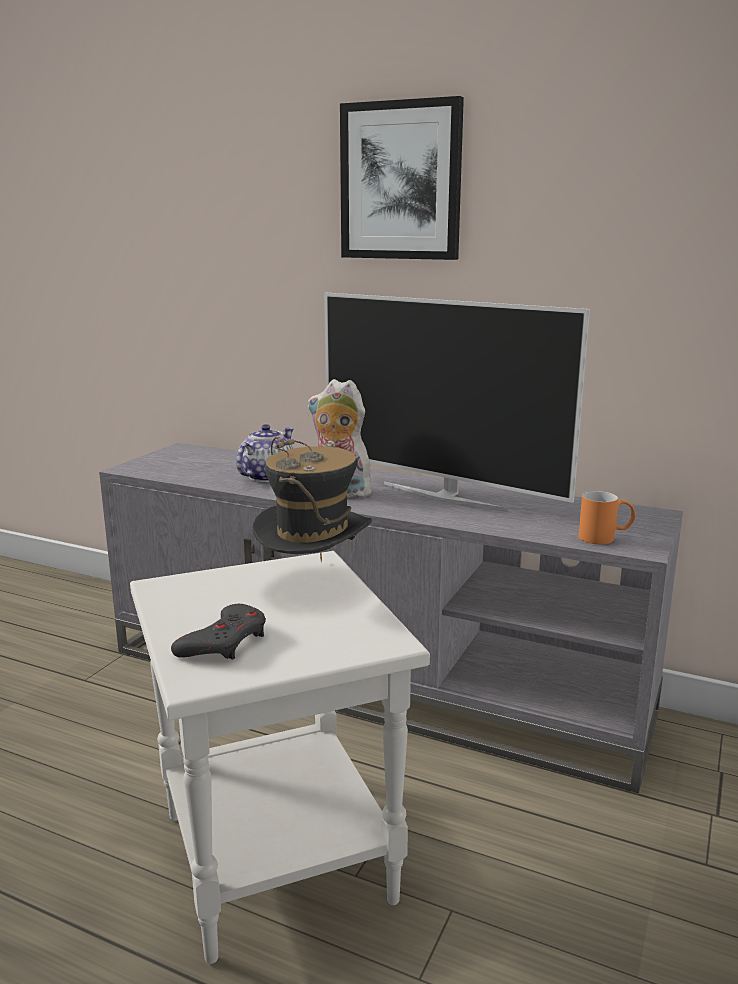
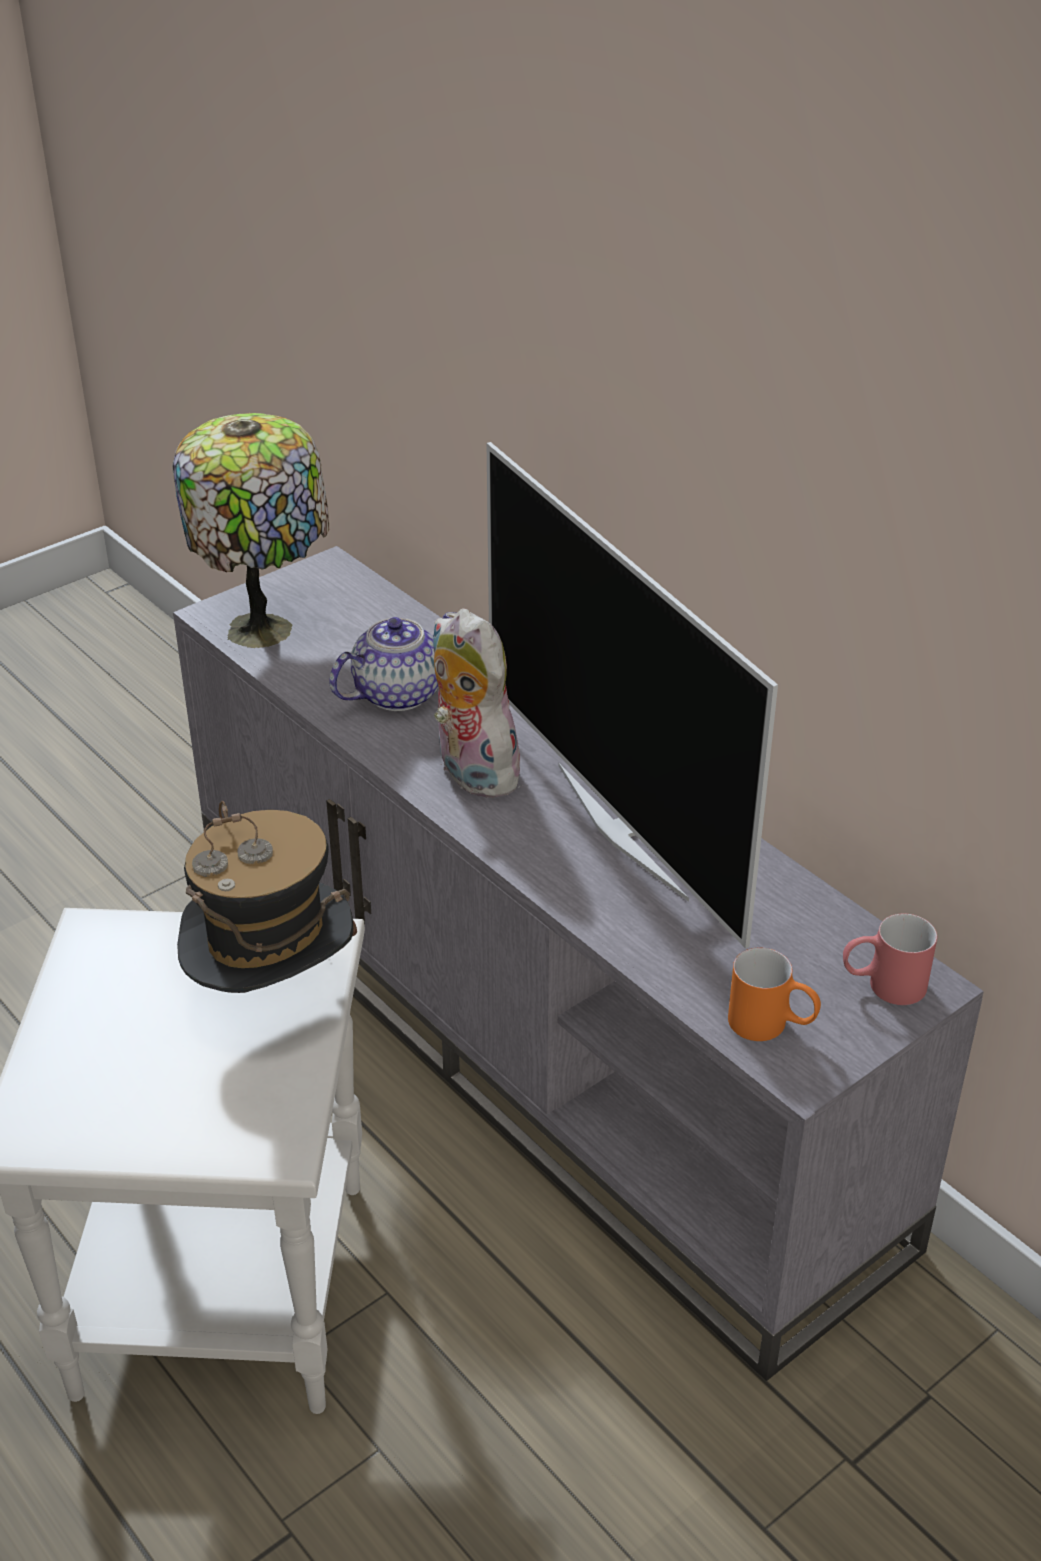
camera: 25 degrees right, 20 degrees up
grey game controller [171,604,266,659] -> none
picture [340,96,464,260] -> none
none -> table lamp [172,413,329,648]
none -> red mug [843,914,937,1005]

